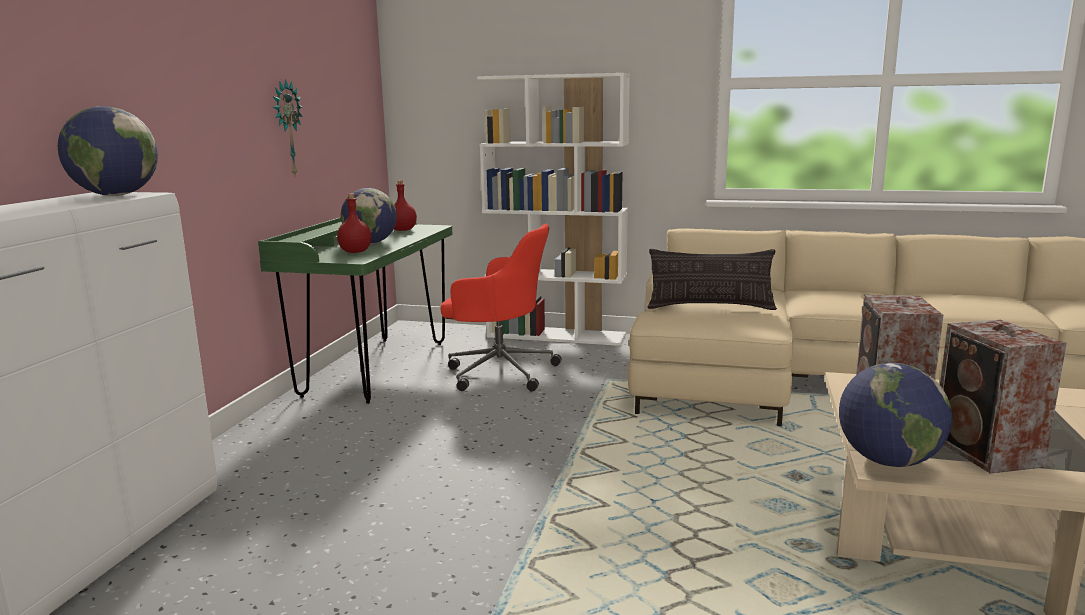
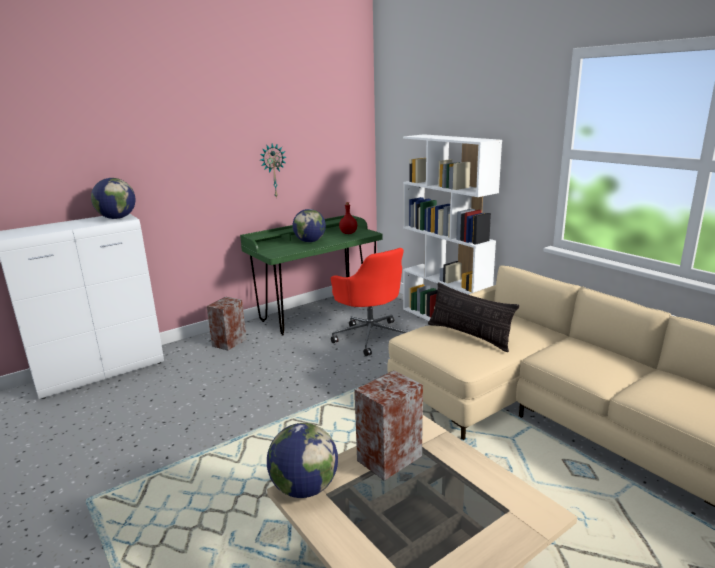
camera: 40 degrees right, 5 degrees up
red bottle [337,194,371,253] -> none
speaker [940,320,1067,474] -> speaker moved to [207,297,247,350]

